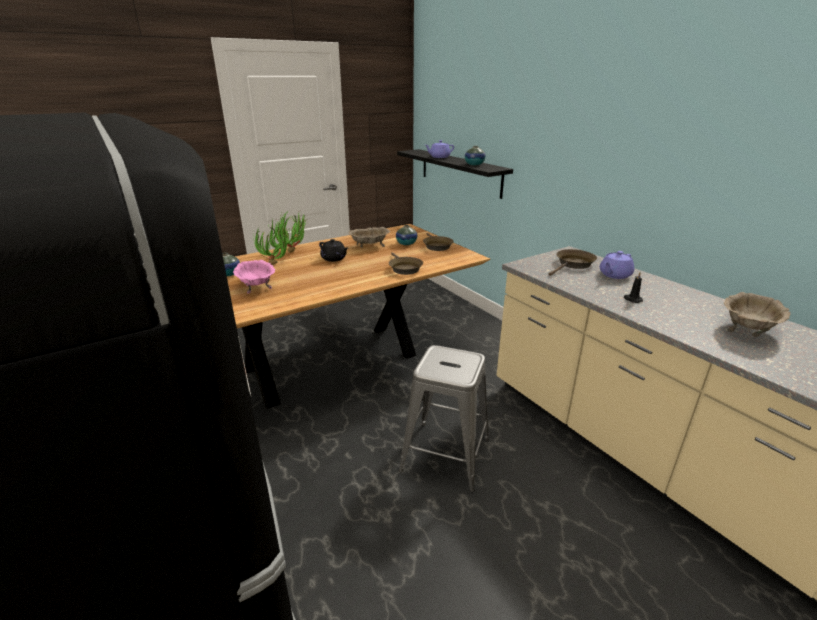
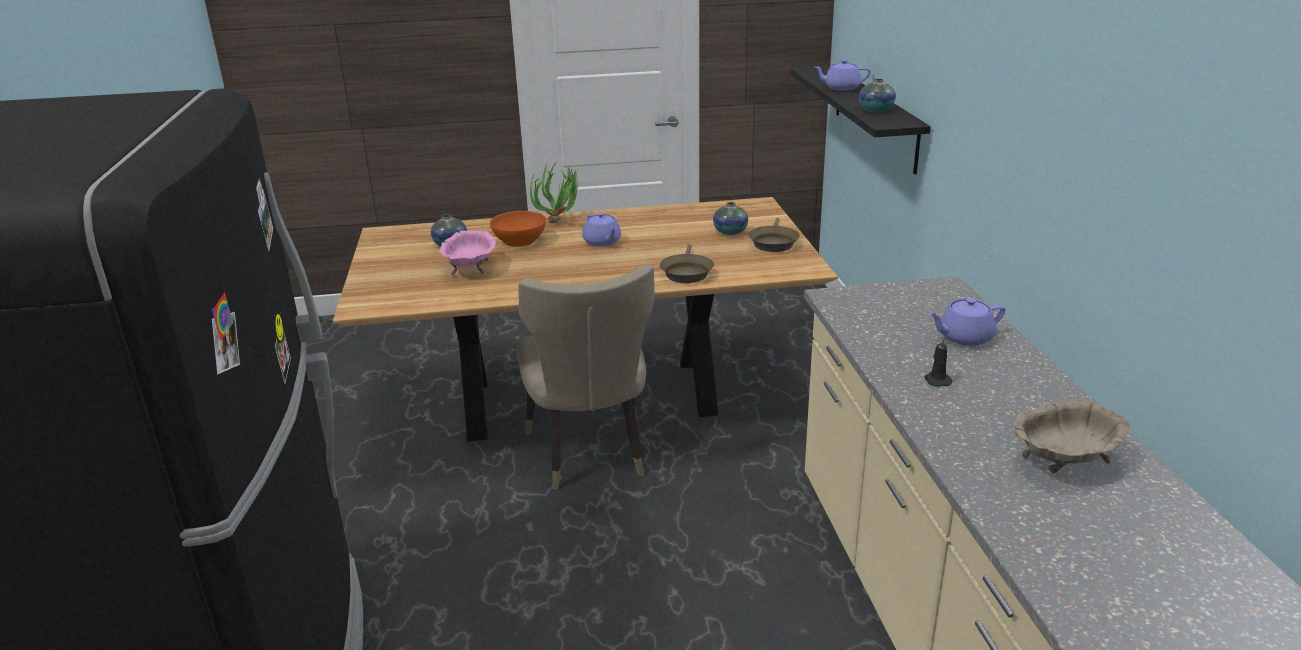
camera: 25 degrees right, 0 degrees up
potted plant [253,219,293,265] -> orange bowl [490,211,546,247]
black teapot [319,239,348,262] -> purple teapot [582,212,621,246]
beige bowl [348,227,390,248] -> none
grey stool [399,345,489,492] -> none
brown frying pan [549,249,597,276] -> none
none -> beige chair [516,264,655,490]

